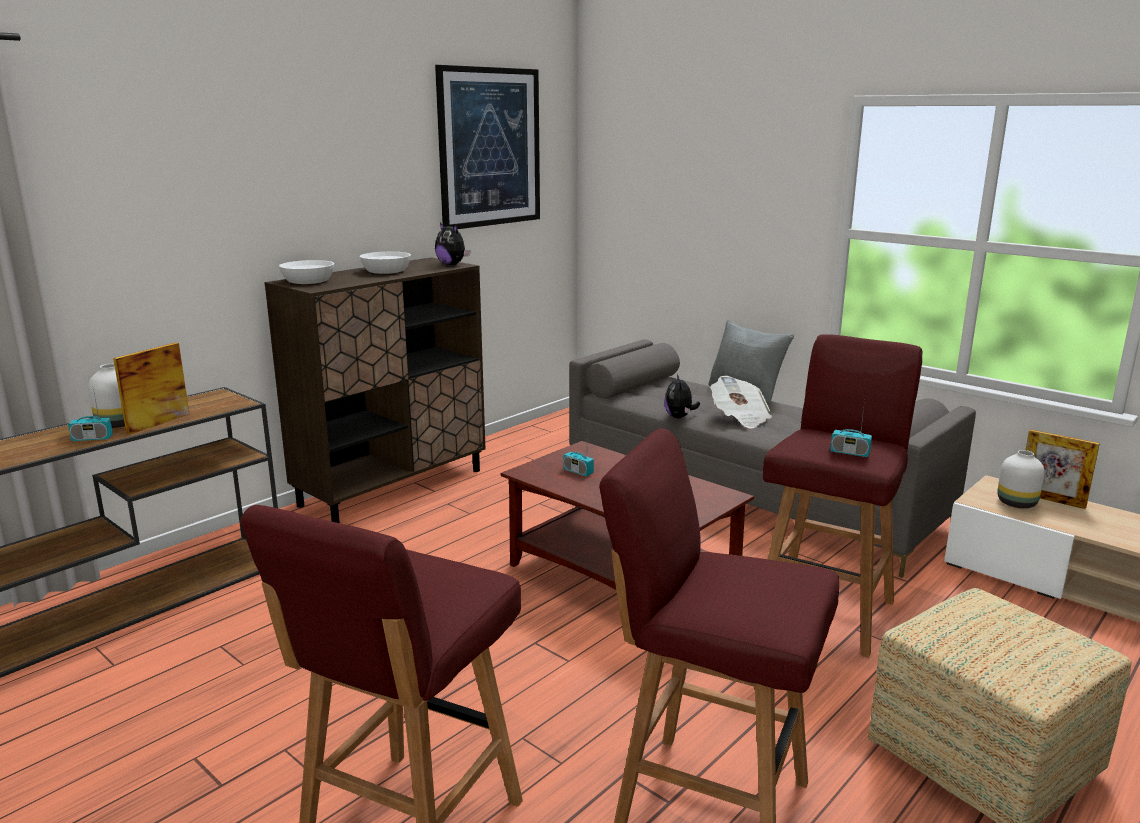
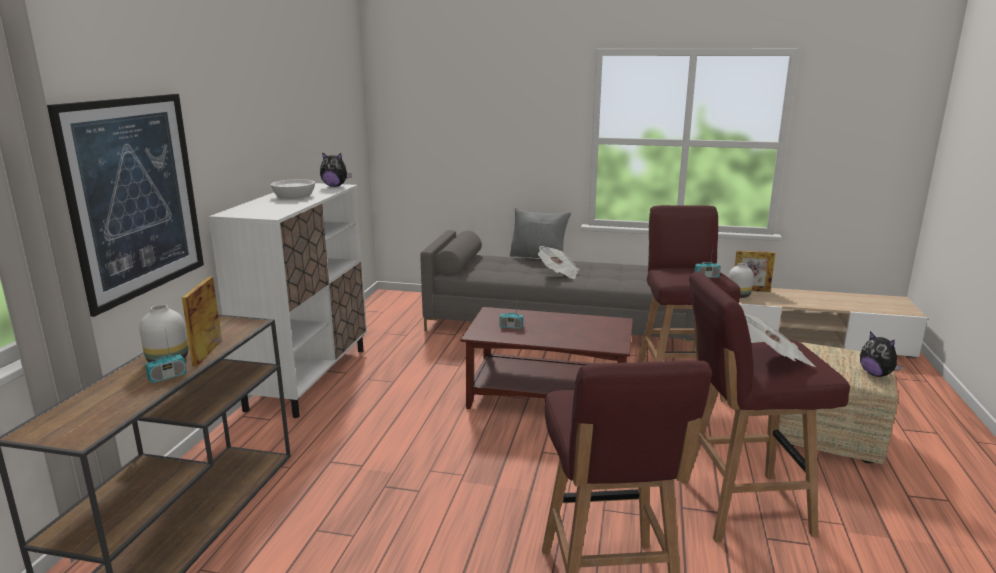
camera: 30 degrees left, 0 degrees up
brown cabinet [264,258,485,523] -> white cabinet [209,183,367,418]
white bowl [279,260,335,284] -> none
picture [435,65,540,229] -> picture moved to [47,94,204,317]
plush toy [664,374,700,418] -> plush toy moved to [860,331,903,377]
none -> newspaper [744,314,816,367]

